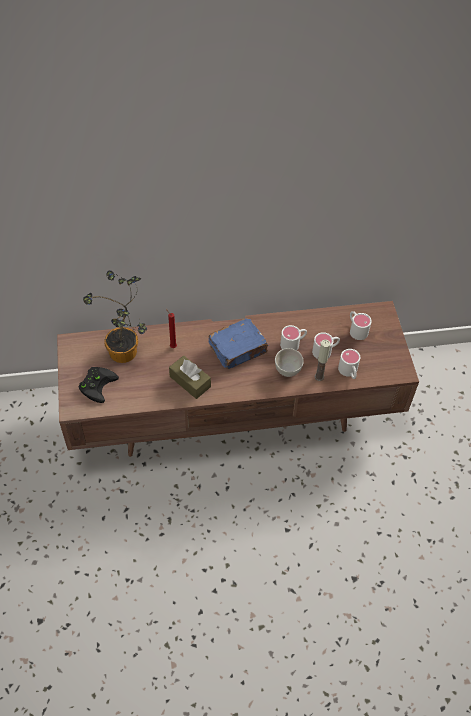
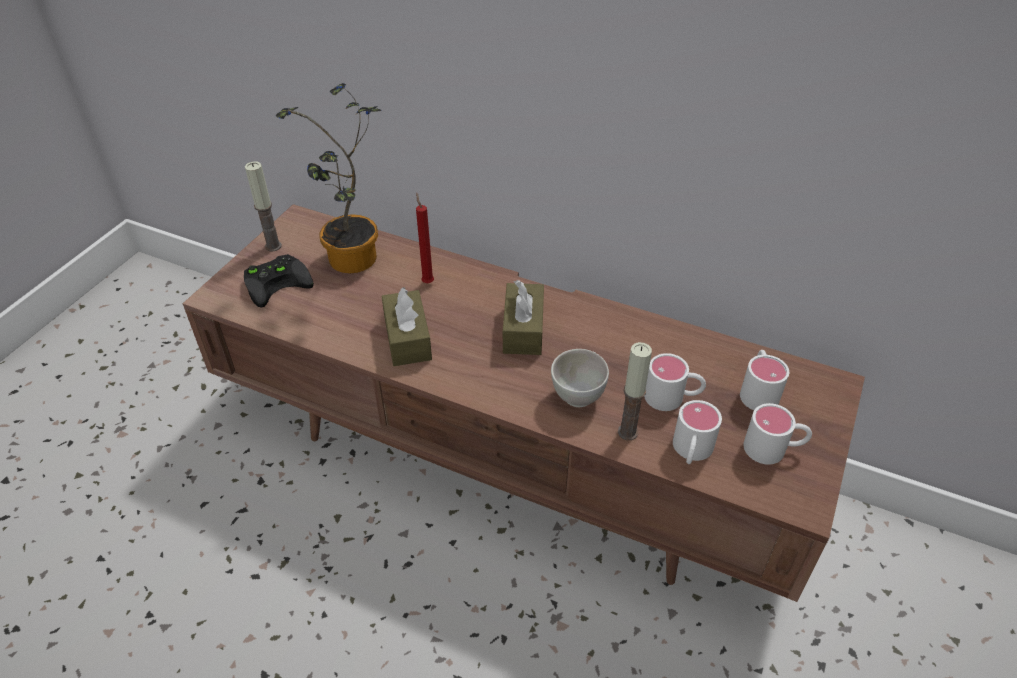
camera: 35 degrees right, 10 degrees down
blue book [208,318,269,369] -> brown tissue box [503,280,544,355]
white mug [280,325,307,350] -> white mug moved to [743,403,812,465]
none -> candle [245,161,282,252]

